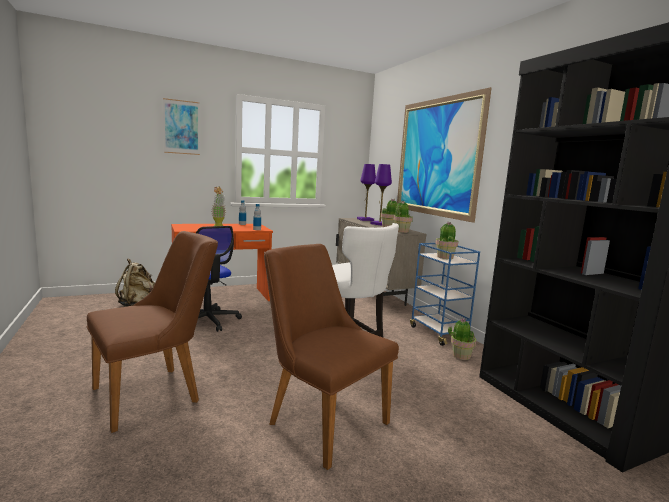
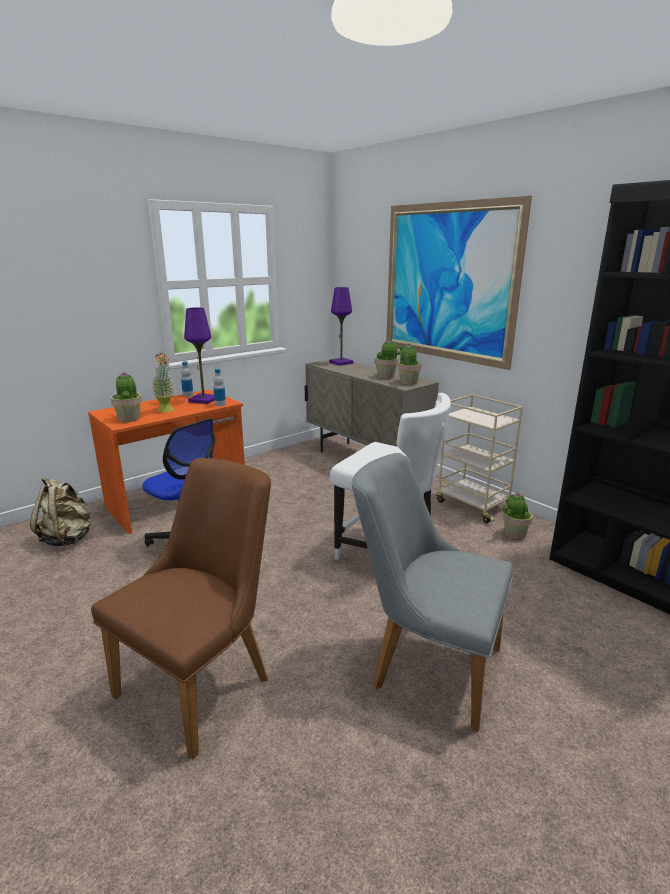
camera: 15 degrees left, 10 degrees up
picture [163,98,200,155] -> none
brown chair [264,244,399,470] -> grey chair [352,453,513,732]
purple table lamp [370,164,392,226] -> purple table lamp moved to [184,308,215,404]
blue cart [410,243,480,346] -> beige cart [436,394,523,523]
potted plant [436,222,458,259] -> potted plant moved to [111,372,142,422]

